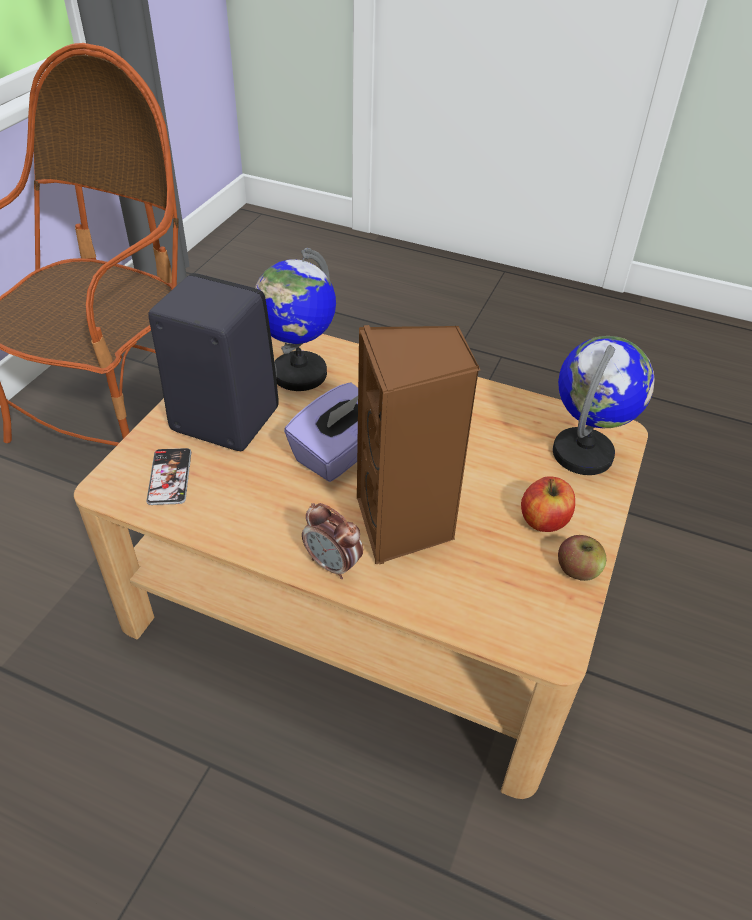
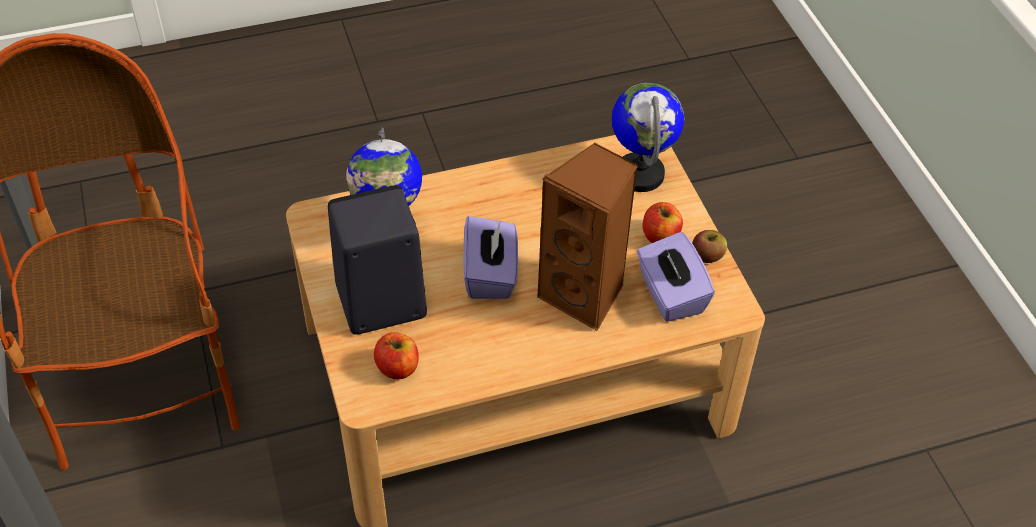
camera: 40 degrees left, 5 degrees up
phone [146,448,191,505] -> apple [374,332,419,379]
alarm clock [302,503,363,579] -> none
none -> purple tissue box [637,232,715,322]

